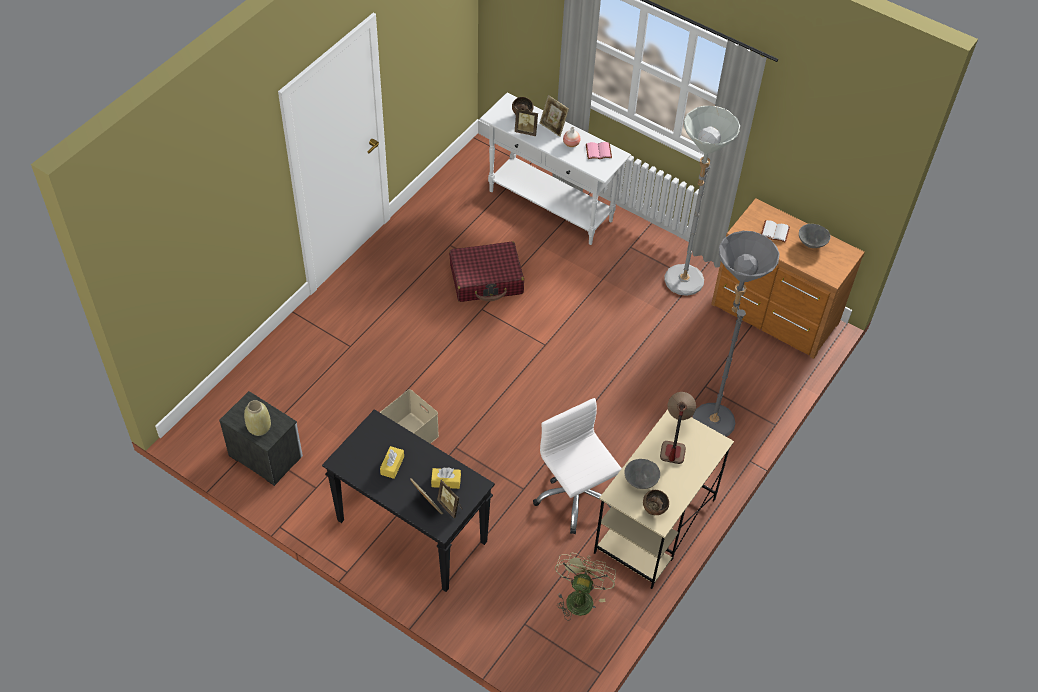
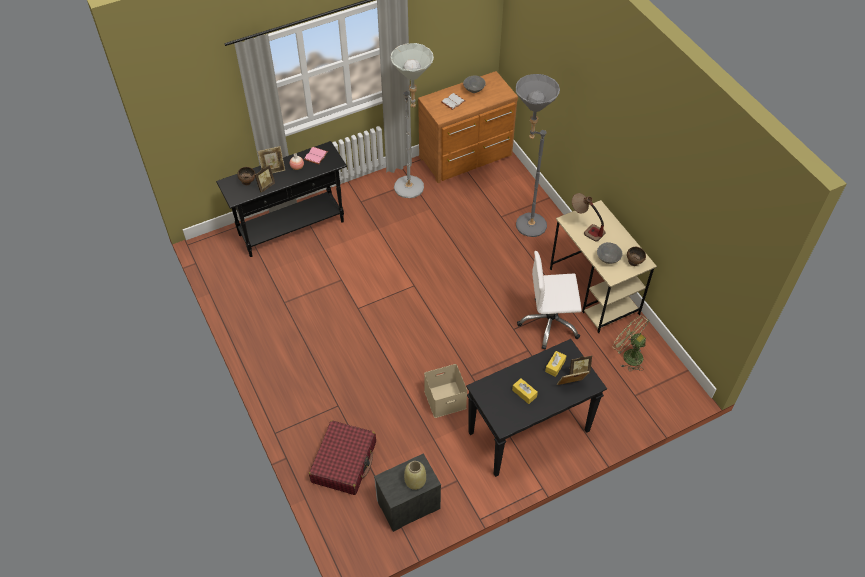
camera: 60 degrees left, 0 degrees up
red suitcase [449,241,524,302] -> red suitcase moved to [309,420,376,495]
white console table [479,93,631,245] -> black console table [216,141,347,257]

